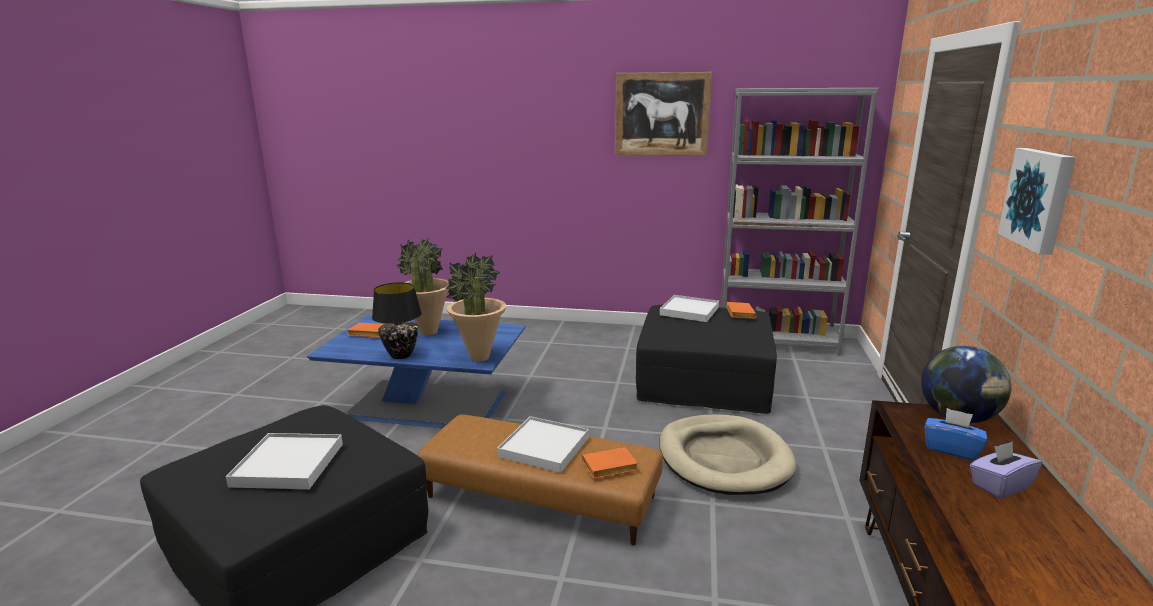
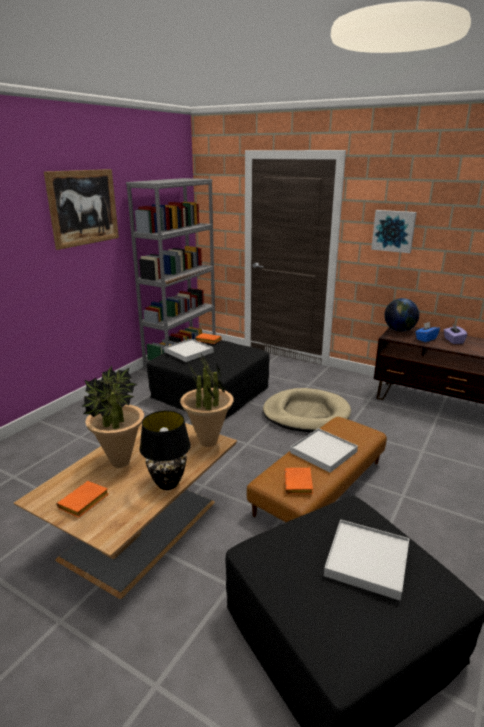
camera: 70 degrees left, 5 degrees up
blue coffee table [307,315,526,428] -> brown coffee table [14,423,237,599]
orange book [582,447,638,479] -> orange book moved to [284,468,313,494]

